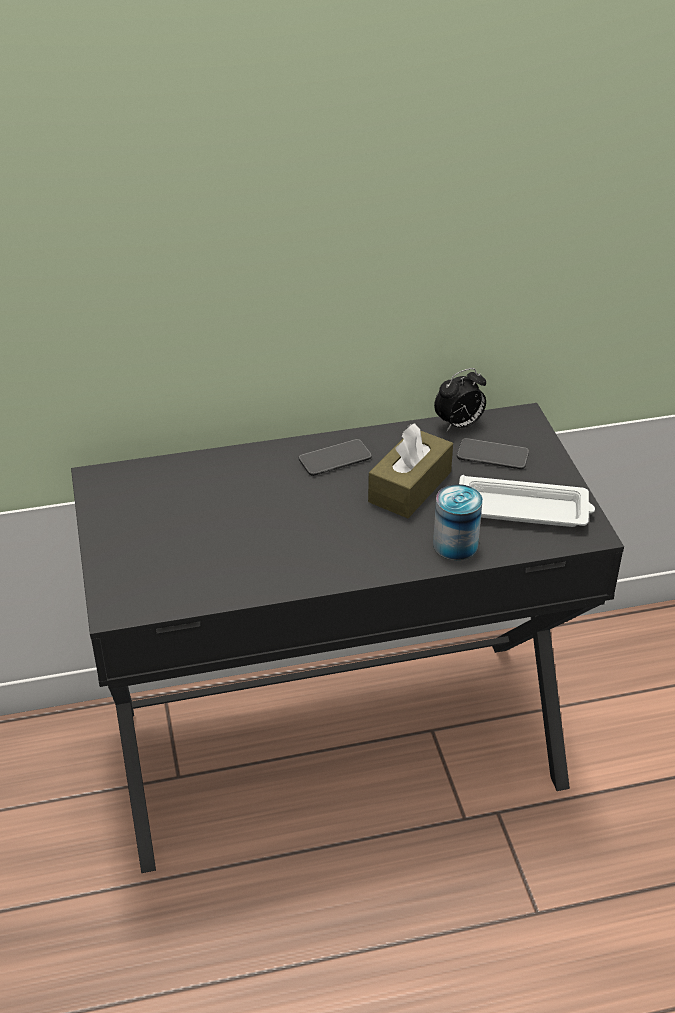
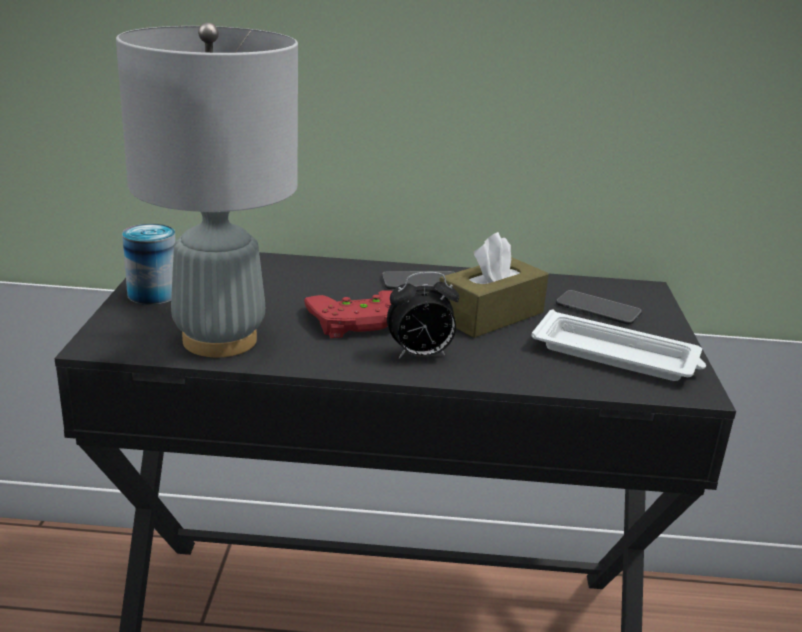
camera: 15 degrees right, 15 degrees down
can [433,484,483,560] -> can moved to [122,224,176,305]
alarm clock [434,368,486,431] -> alarm clock moved to [387,272,459,359]
none -> grey table lamp [116,22,298,357]
none -> red game controller [304,290,393,338]

